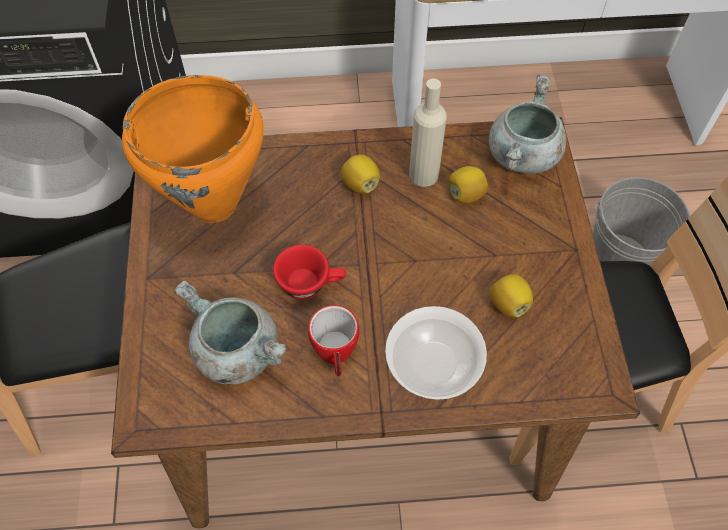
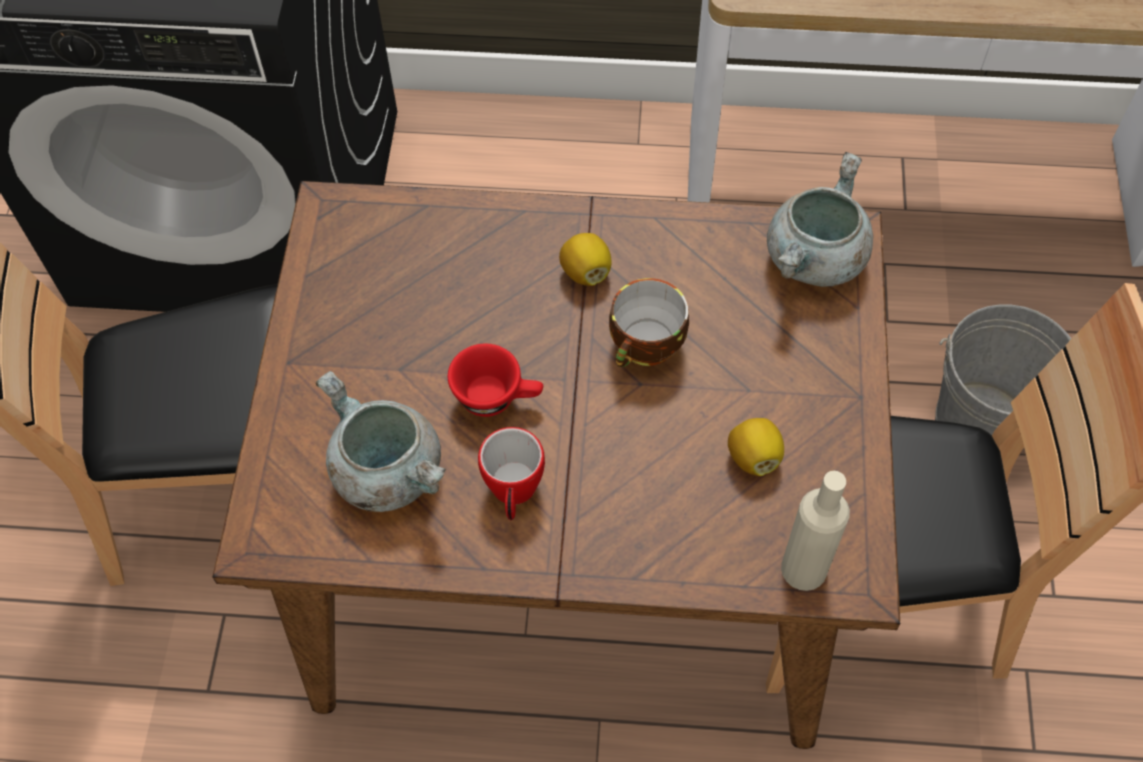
camera: 10 degrees right, 0 degrees up
orange cooking pot [122,75,264,223] -> none
bowl [385,306,487,400] -> none
beige bottle [409,79,447,187] -> beige bottle moved to [781,471,850,591]
lemon [449,166,488,203] -> none
none -> cup [609,278,689,367]

